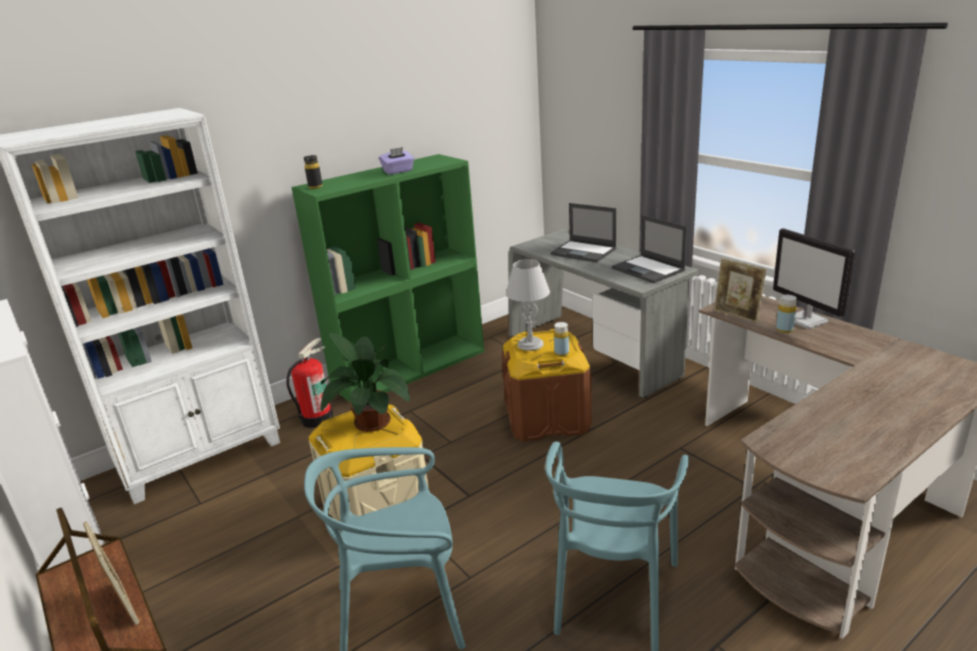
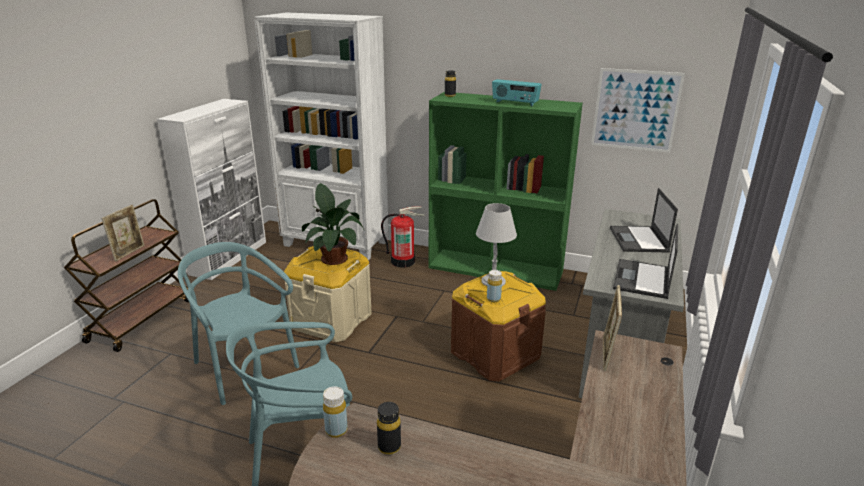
camera: 55 degrees right, 0 degrees up
purple tissue box [379,147,414,175] -> radio [492,79,542,106]
monitor [773,228,856,329] -> none
yellow bottle [776,295,797,333] -> yellow bottle moved to [323,386,348,438]
none -> black bottle [377,402,401,455]
none -> picture [591,68,685,153]

